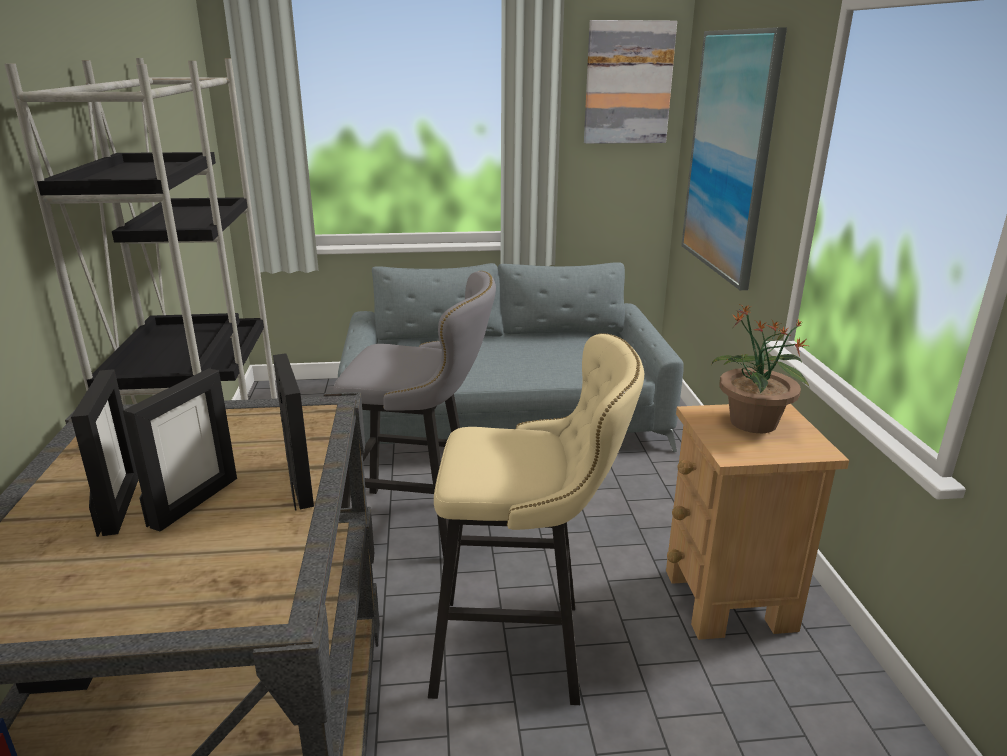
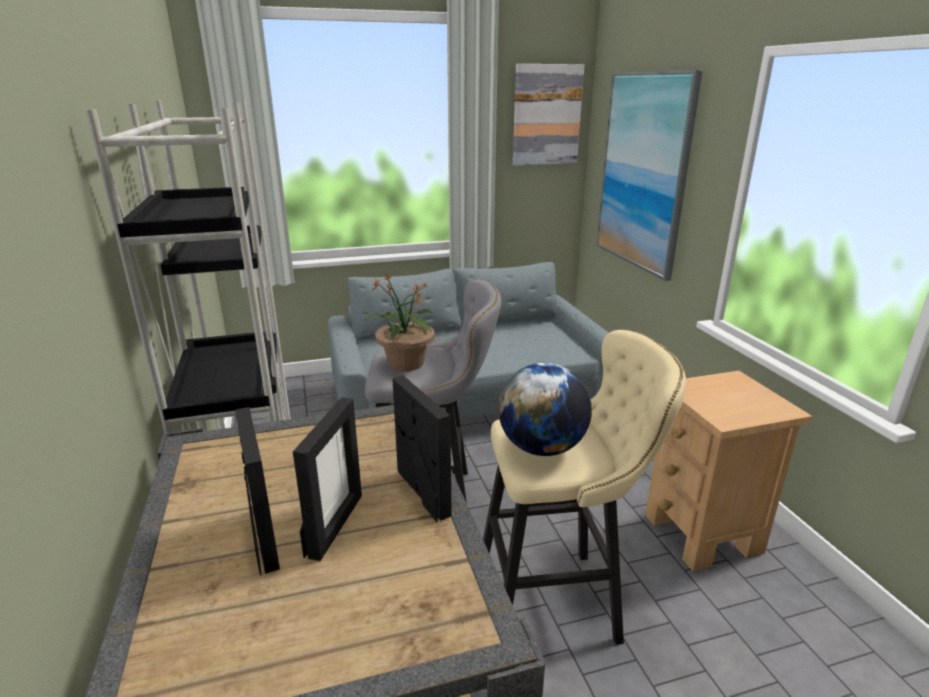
camera: 10 degrees left, 0 degrees up
potted plant [712,305,809,433] -> potted plant moved to [365,273,435,371]
none -> globe [498,363,592,456]

